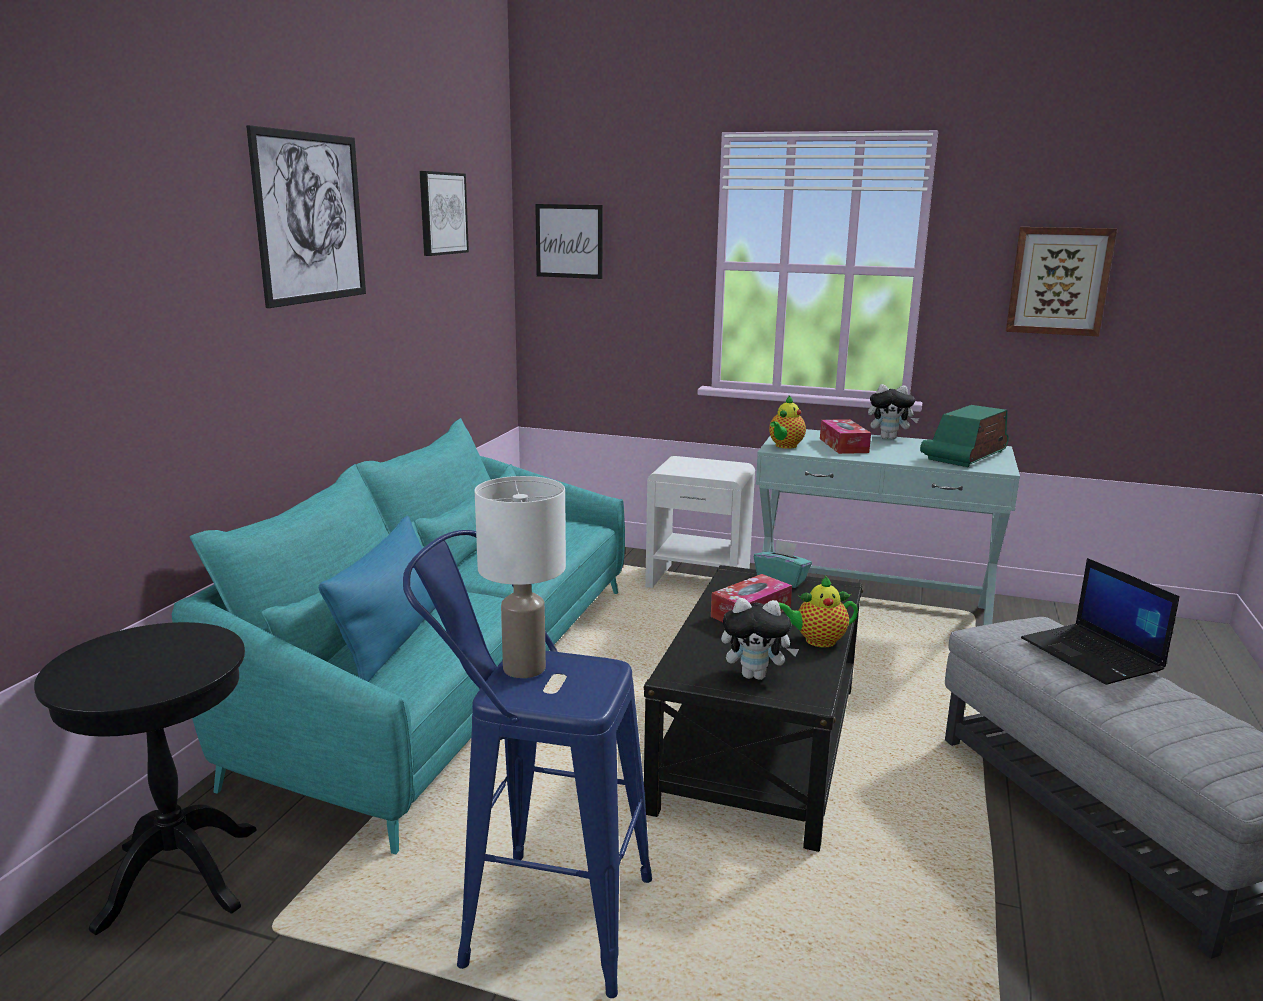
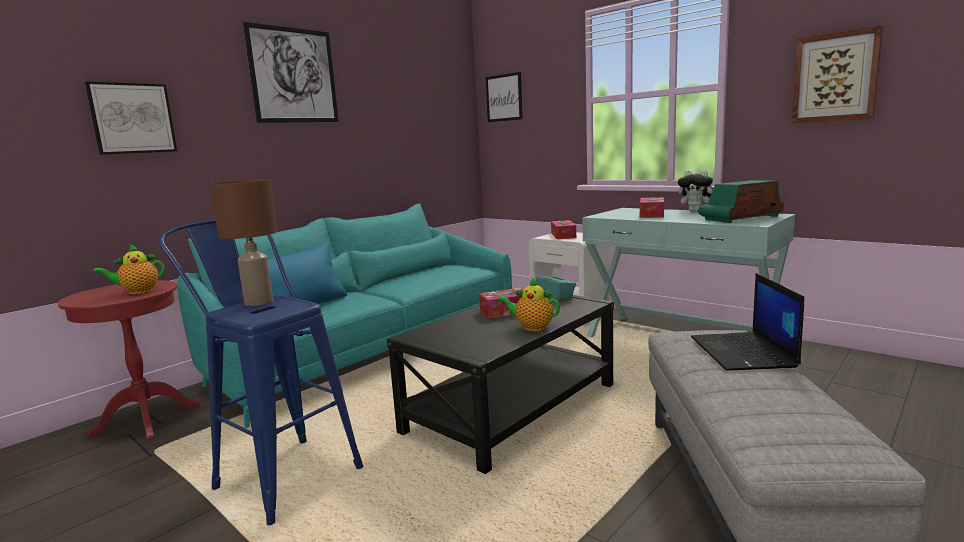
camera: 25 degrees right, 5 degrees down
black side table [34,622,257,935] -> red side table [58,280,200,440]
picture [419,171,469,256] -> picture moved to [85,81,177,155]
white table lamp [475,476,566,678] -> brown table lamp [210,179,278,306]
plush toy [721,598,799,680] -> none
teapot [769,395,806,449] -> teapot moved to [93,244,165,294]
none -> tissue box [551,220,576,239]

